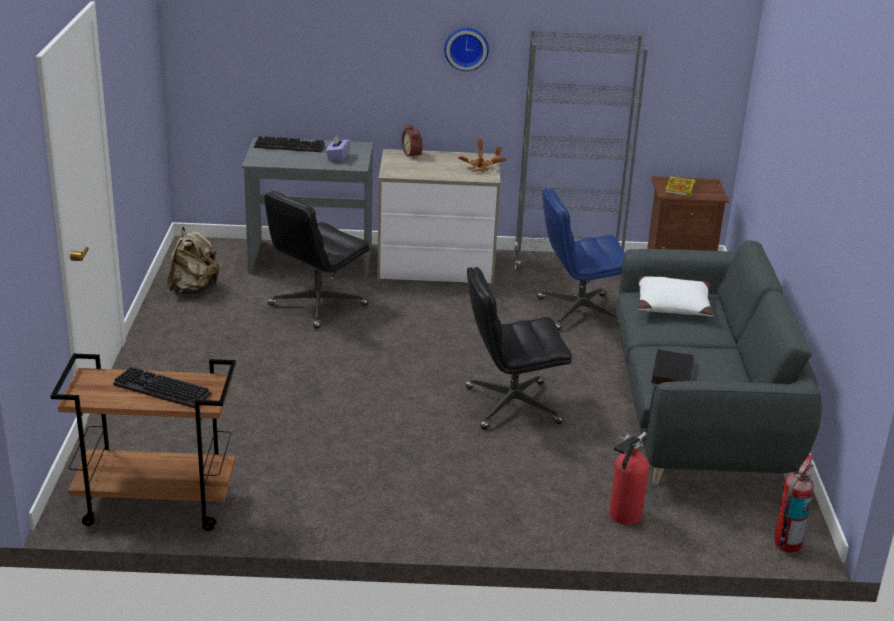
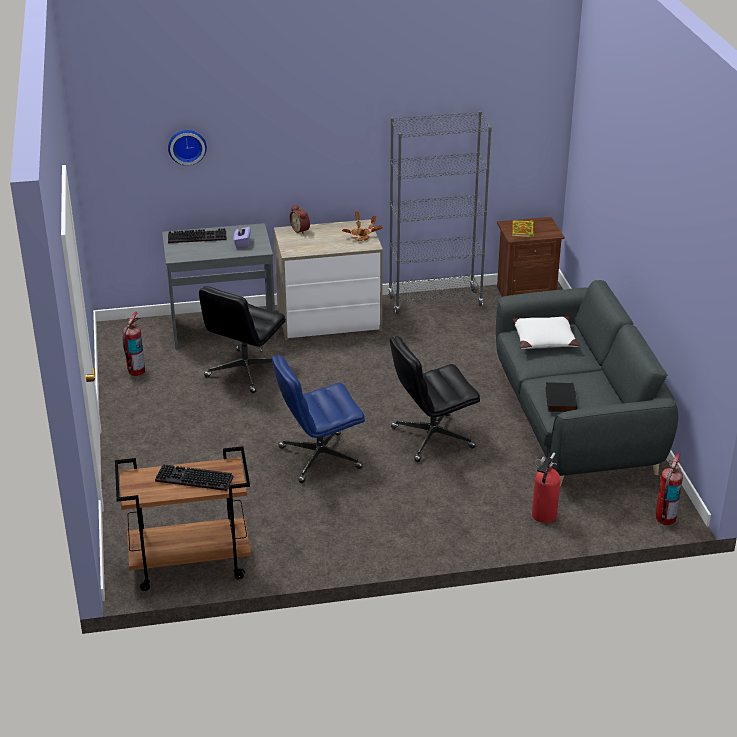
camera: 10 degrees left, 5 degrees up
beige backpack [167,227,220,294] -> fire extinguisher [123,312,145,376]
wall clock [444,28,489,71] -> wall clock moved to [168,130,207,166]
blue office chair [537,188,625,331] -> blue office chair moved to [271,355,365,483]

